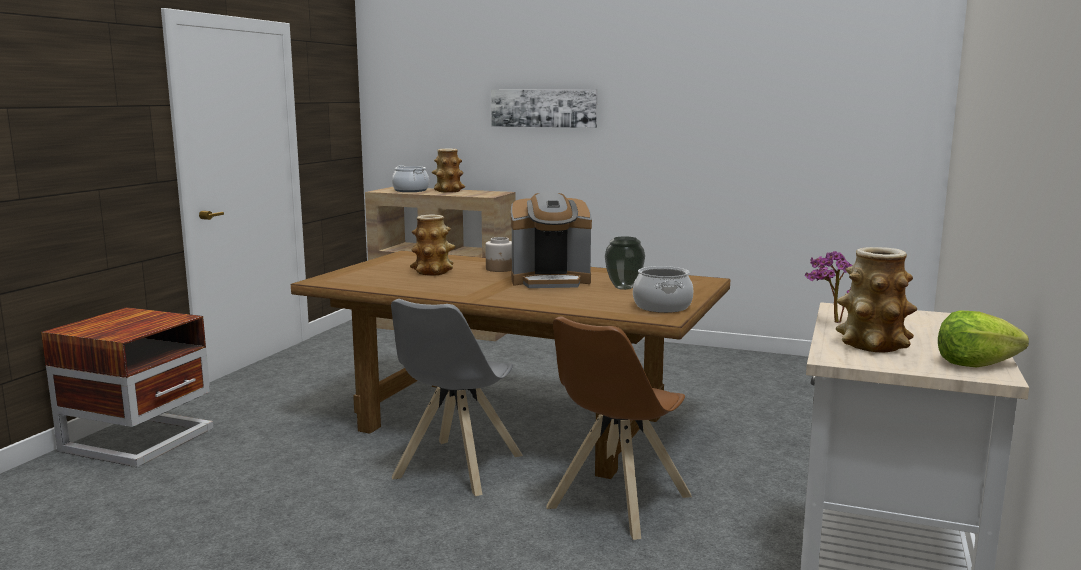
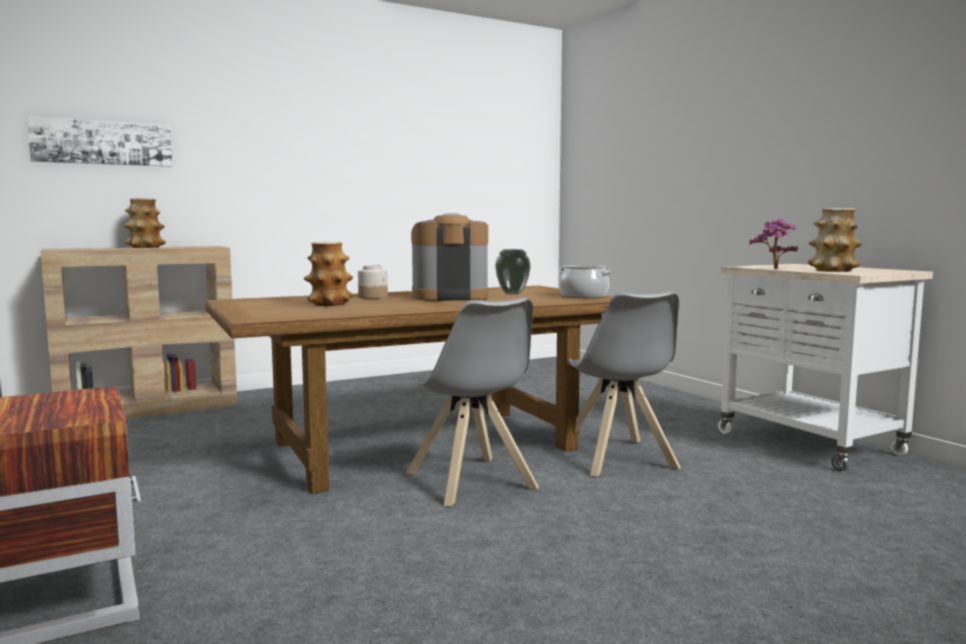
camera: 50 degrees left, 5 degrees down
cooking pot [392,165,429,192] -> none
picture [491,89,597,128] -> picture moved to [27,116,172,167]
coffee machine [511,192,592,288] -> coffee machine turned 135 degrees counterclockwise [411,213,488,301]
brown chair [546,317,692,540] -> grey chair [568,291,680,476]
lettuce [938,311,1029,368] -> none

